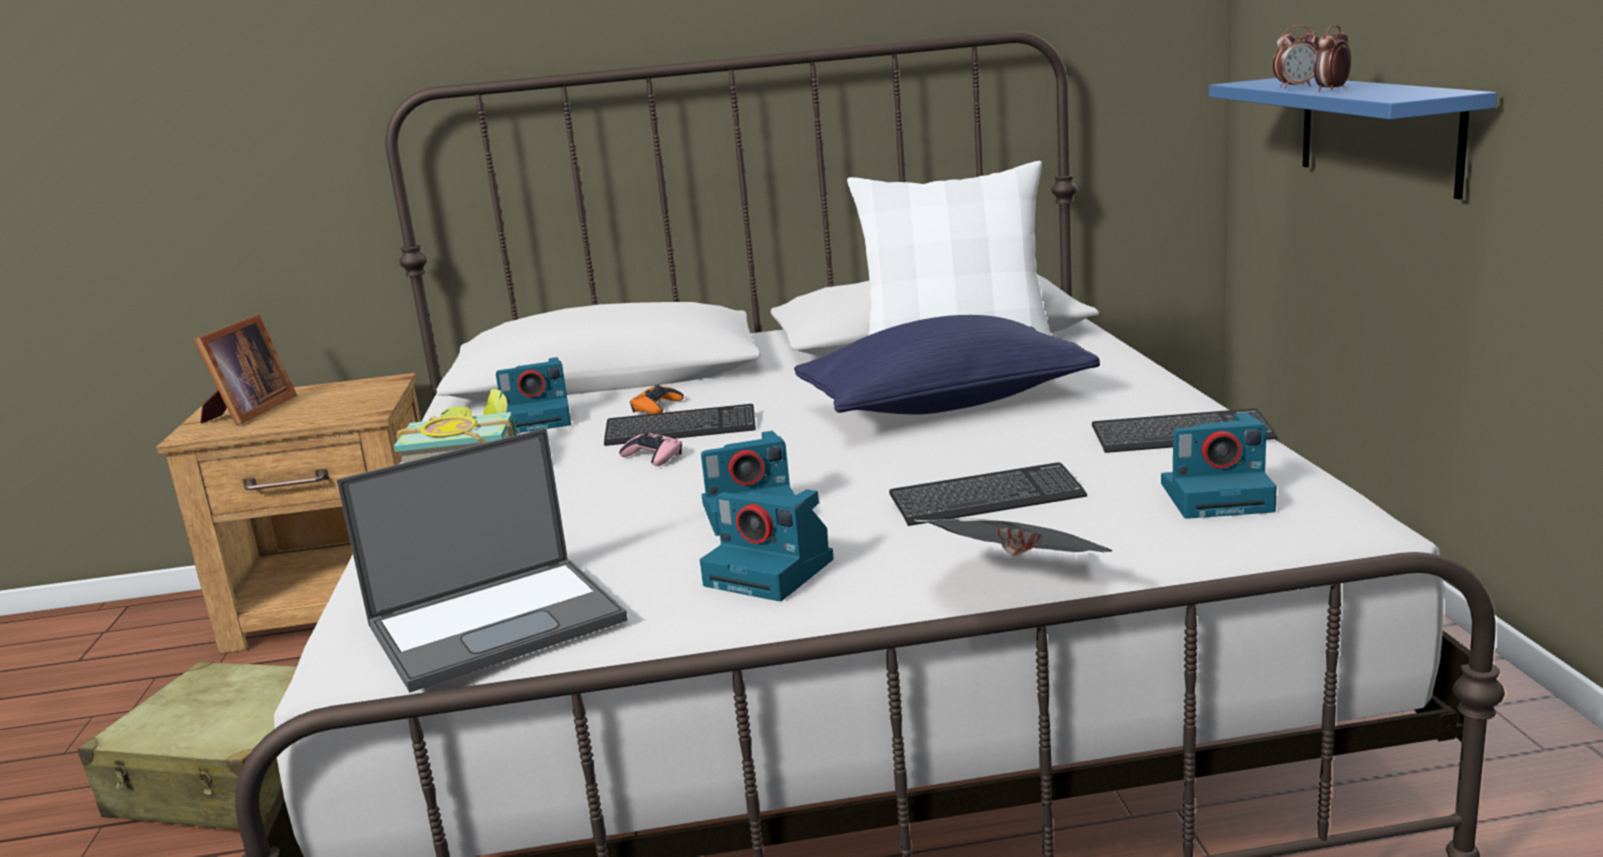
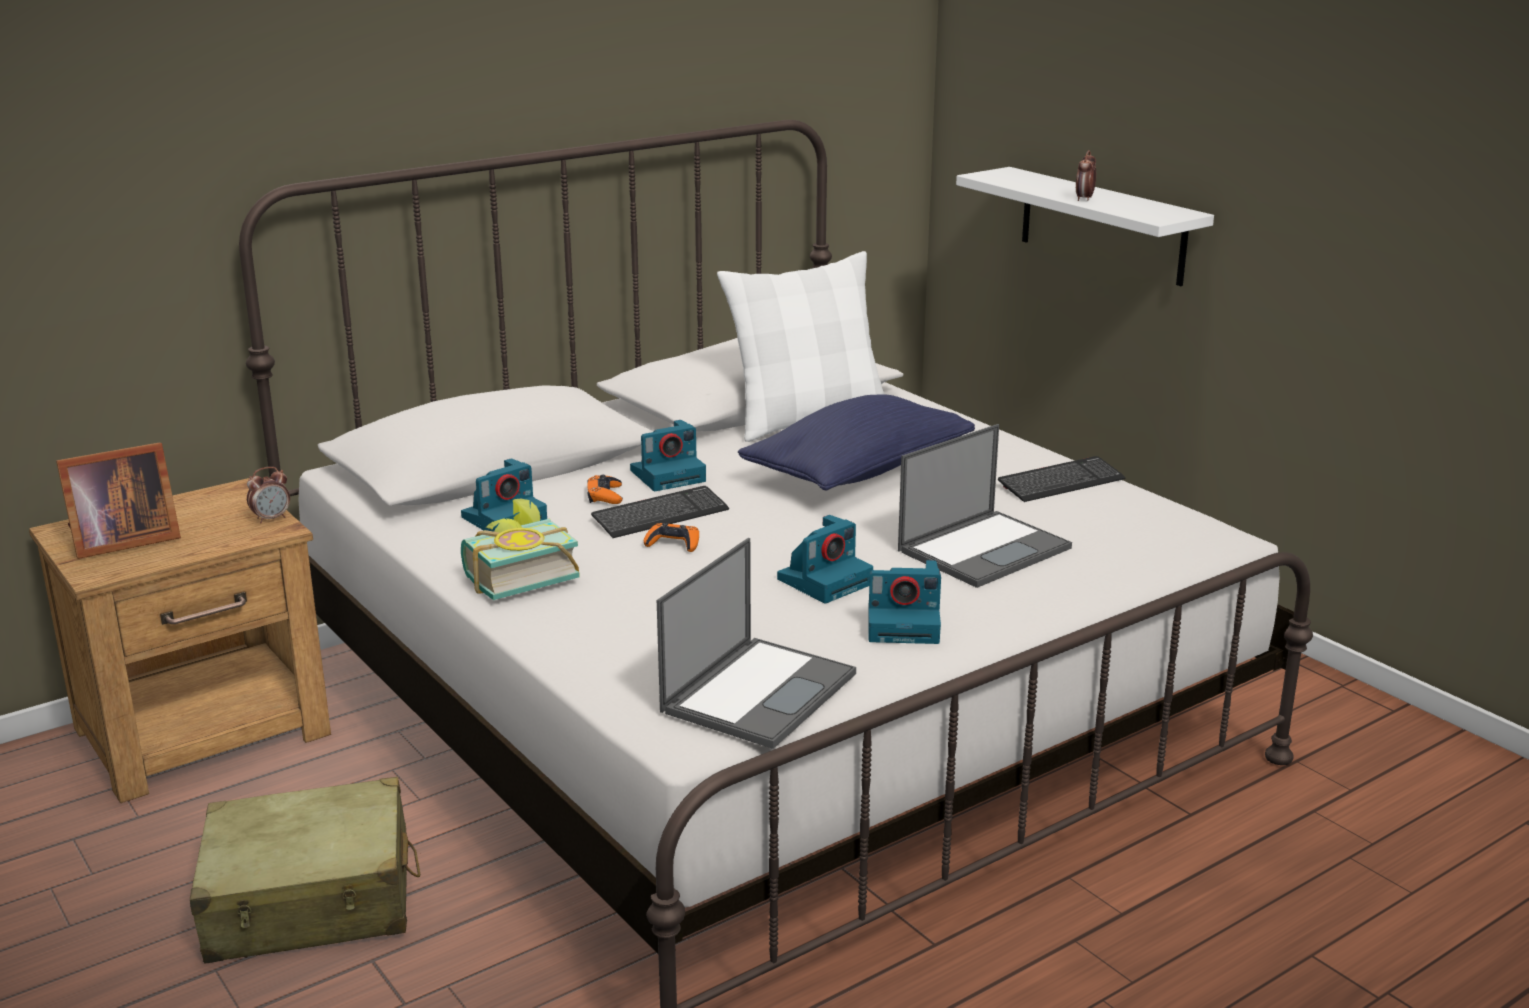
camera: 30 degrees left, 5 degrees up
picture frame [194,314,297,425] -> picture frame turned 75 degrees clockwise [56,442,181,559]
pink game controller [619,432,682,466] -> orange game controller [644,523,699,552]
keyboard [889,463,1087,526] -> laptop [898,424,1072,588]
newspaper [914,518,1113,555] -> none
camera [1161,413,1277,519] -> camera moved to [630,420,706,491]
blue shelf [1209,78,1497,200] -> white shelf [956,167,1214,286]
alarm clock [1272,25,1319,89] -> alarm clock moved to [247,467,290,523]

